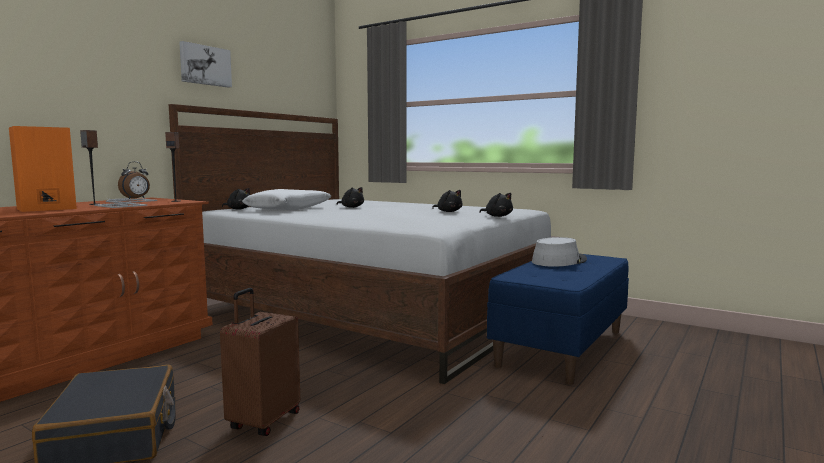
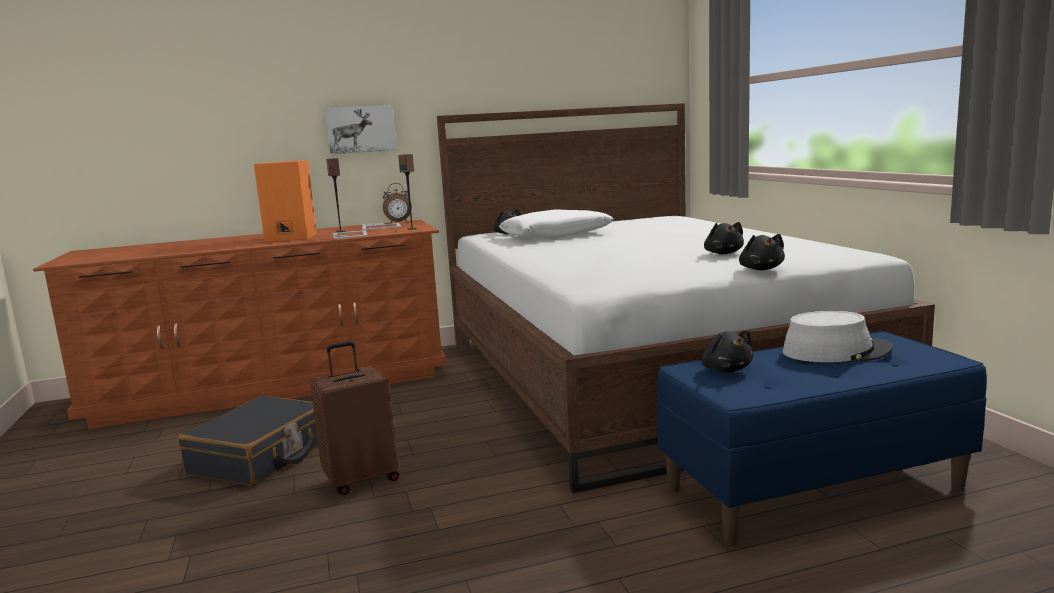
camera: 40 degrees right, 5 degrees up
picture [179,41,232,88] -> picture moved to [325,105,397,154]
black plush toy [336,187,364,208] -> black plush toy moved to [702,331,753,372]

